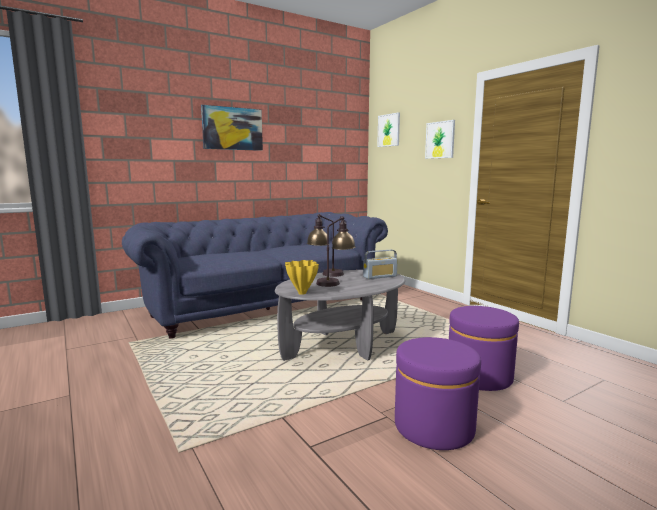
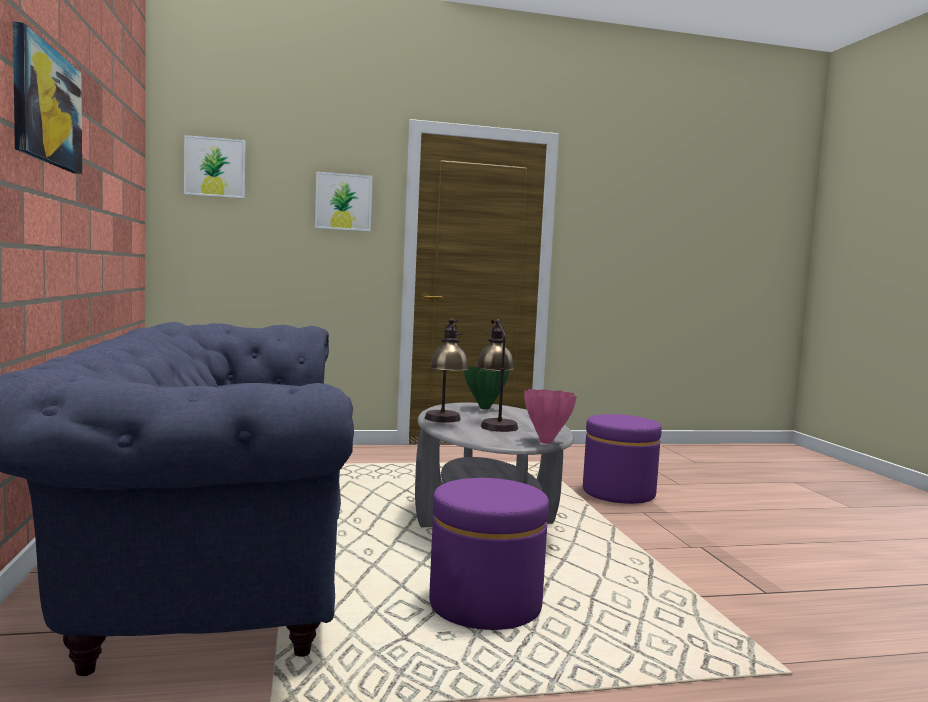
camera: 70 degrees left, 5 degrees down
yellow vase [285,260,319,295] -> pink vase [524,389,577,444]
radio [363,250,397,279] -> green vase [464,367,509,410]
purple ottoman [395,337,481,450] -> purple ottoman moved to [429,478,549,630]

